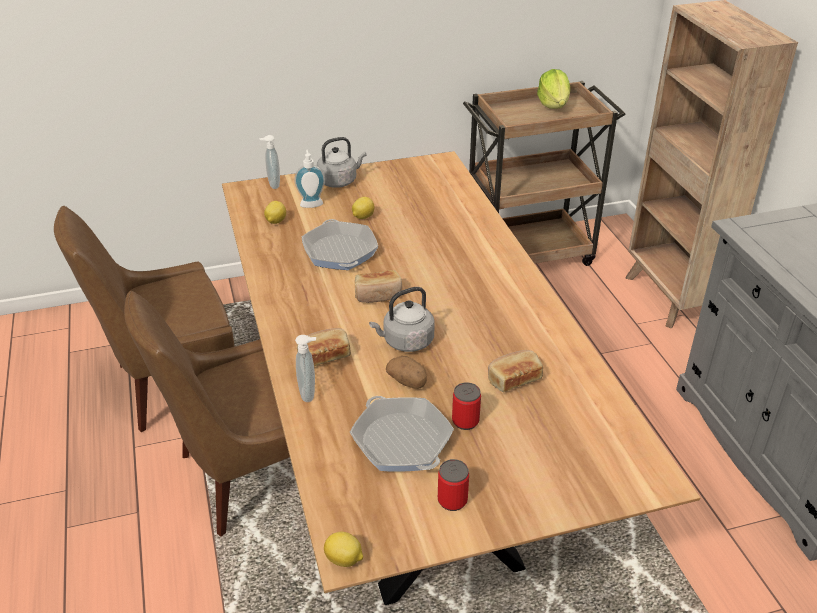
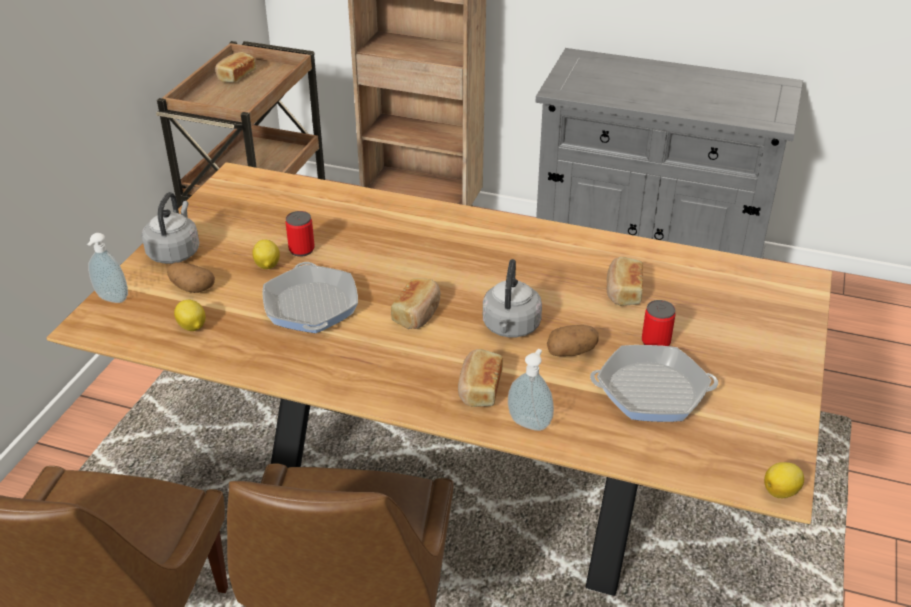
camera: 55 degrees left, 0 degrees up
soap dispenser [294,149,325,208] -> potato [167,262,215,293]
frying pan [302,219,378,270] -> frying pan turned 60 degrees clockwise [262,262,358,333]
can [438,459,469,511] -> can moved to [286,211,315,257]
lettuce [537,69,570,109] -> bread [215,52,256,83]

